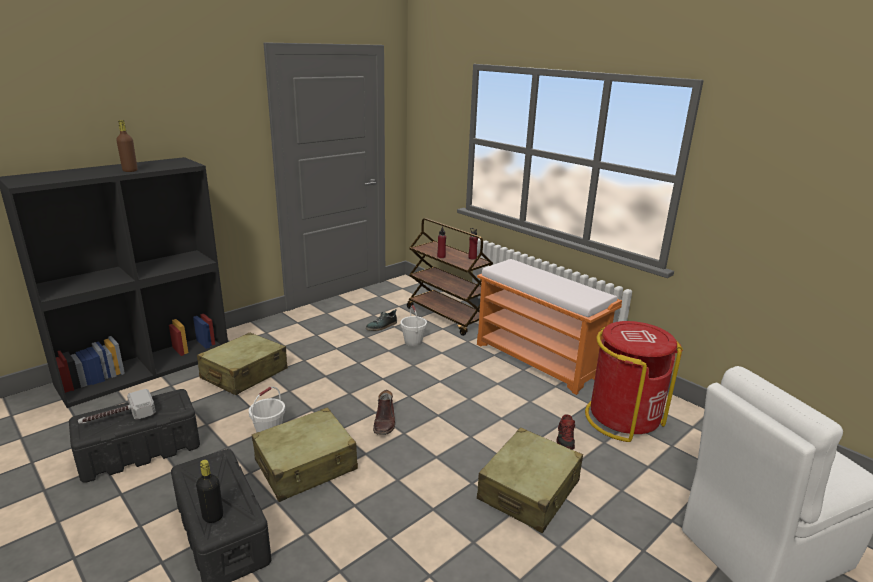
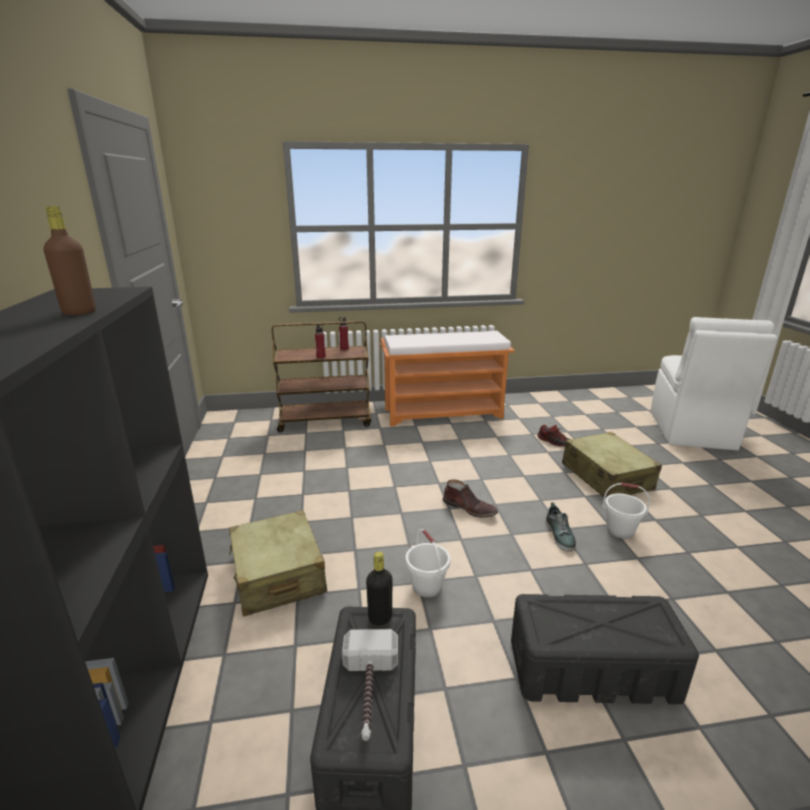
camera: 55 degrees left, 0 degrees up
black bottle [196,460,223,523] -> black bottle moved to [366,552,392,626]
beige suitcase [252,407,358,502] -> none
shoe [366,309,397,331] -> shoe moved to [546,502,576,552]
white bucket [400,305,427,346] -> white bucket moved to [603,483,650,539]
red trash can [585,321,683,442] -> none

